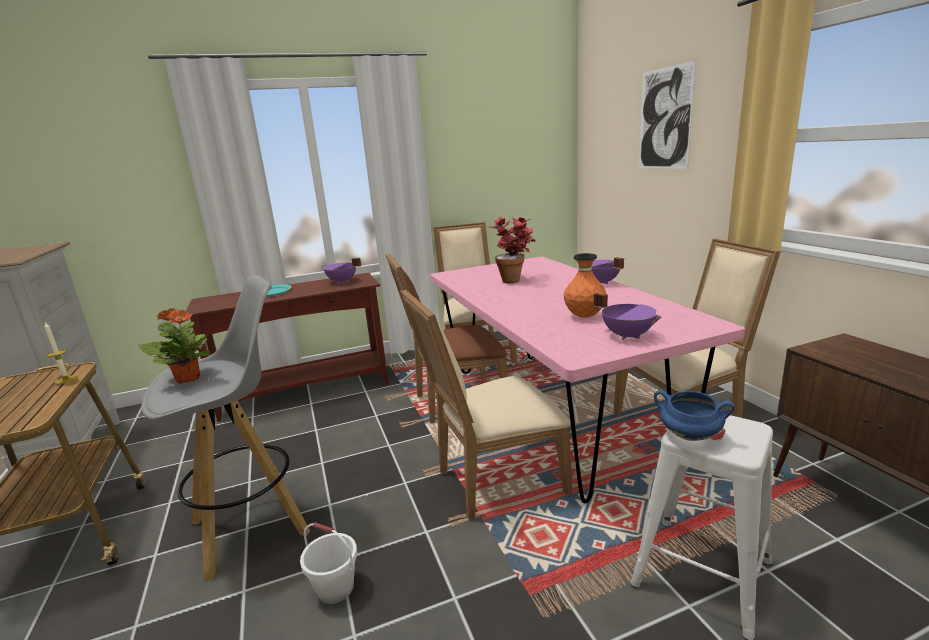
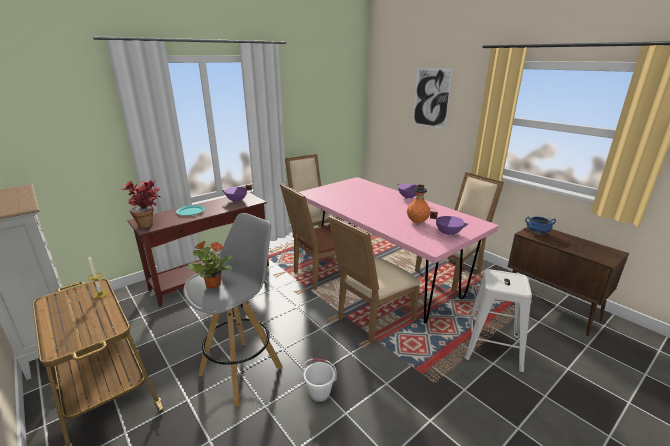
camera: 20 degrees left, 5 degrees up
potted plant [488,216,536,283] -> potted plant moved to [120,180,160,229]
blue cooking pot [654,390,735,441] -> blue cooking pot moved to [525,217,556,235]

